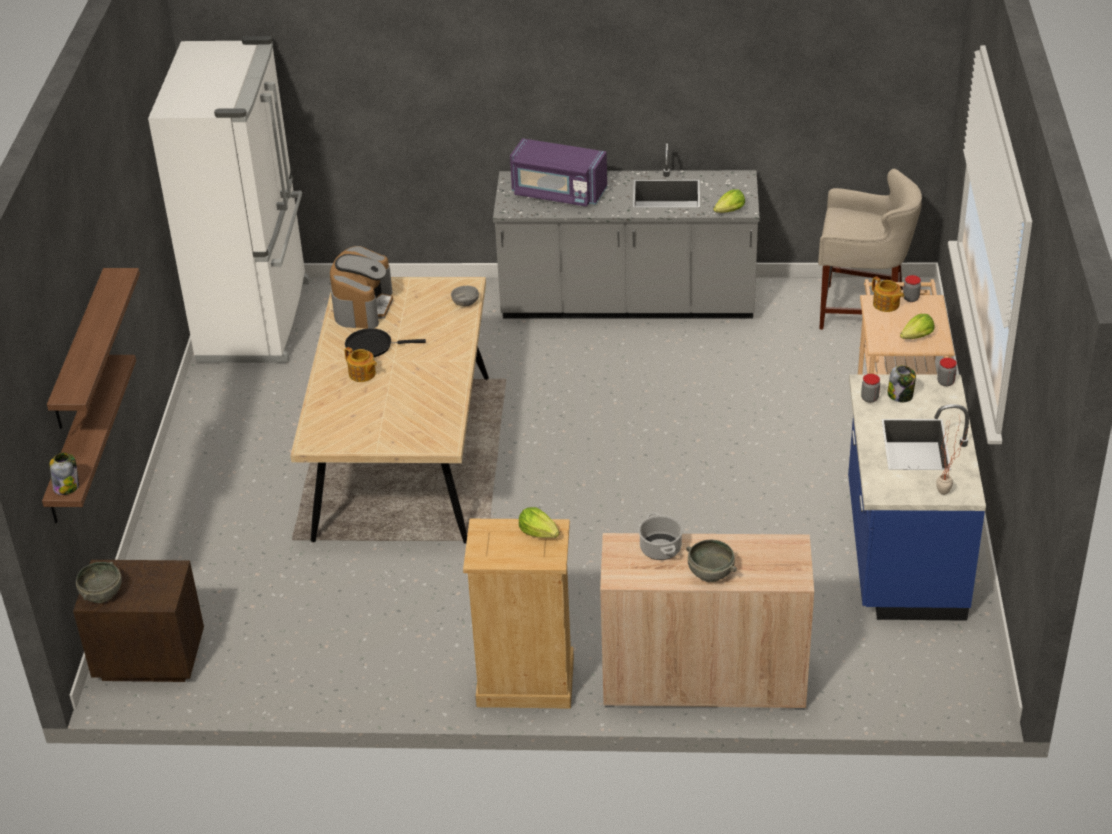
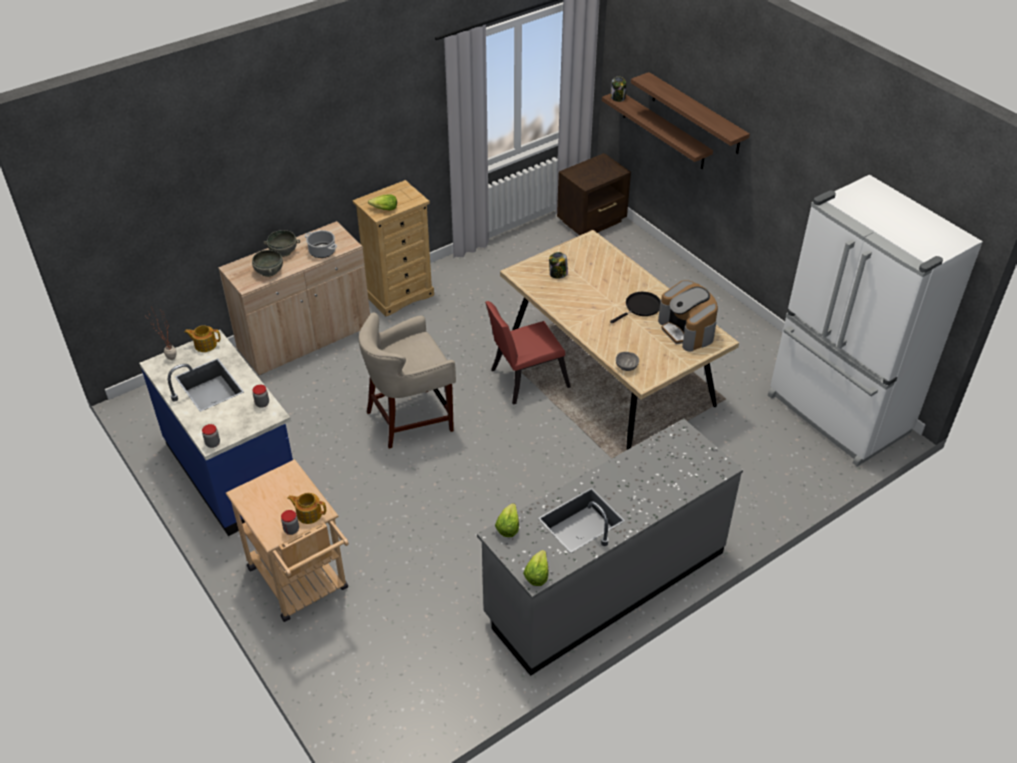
camera: 140 degrees right, 5 degrees up
grey bowl [76,562,122,603] -> grey bowl moved to [252,250,283,277]
teapot [345,347,377,382] -> teapot moved to [184,325,221,352]
purple microwave [510,138,607,207] -> none
beige stool [818,169,922,330] -> beige stool moved to [359,313,456,449]
jar [887,365,916,402] -> jar moved to [549,252,568,279]
lettuce [900,314,935,339] -> lettuce moved to [523,550,549,586]
none -> red chair [485,301,571,405]

